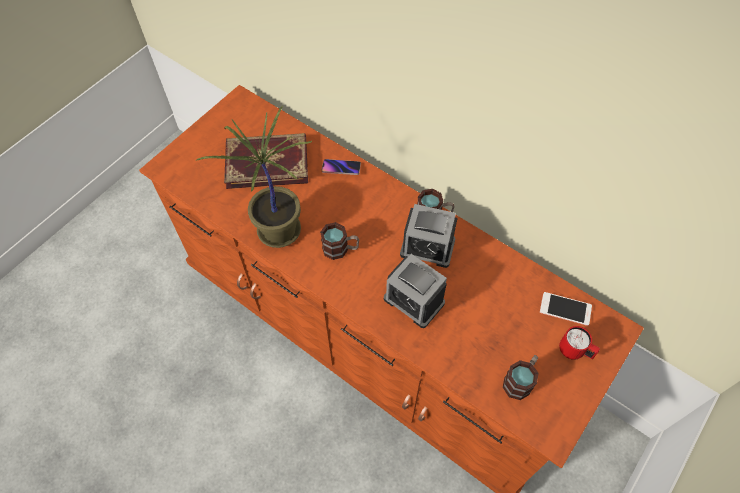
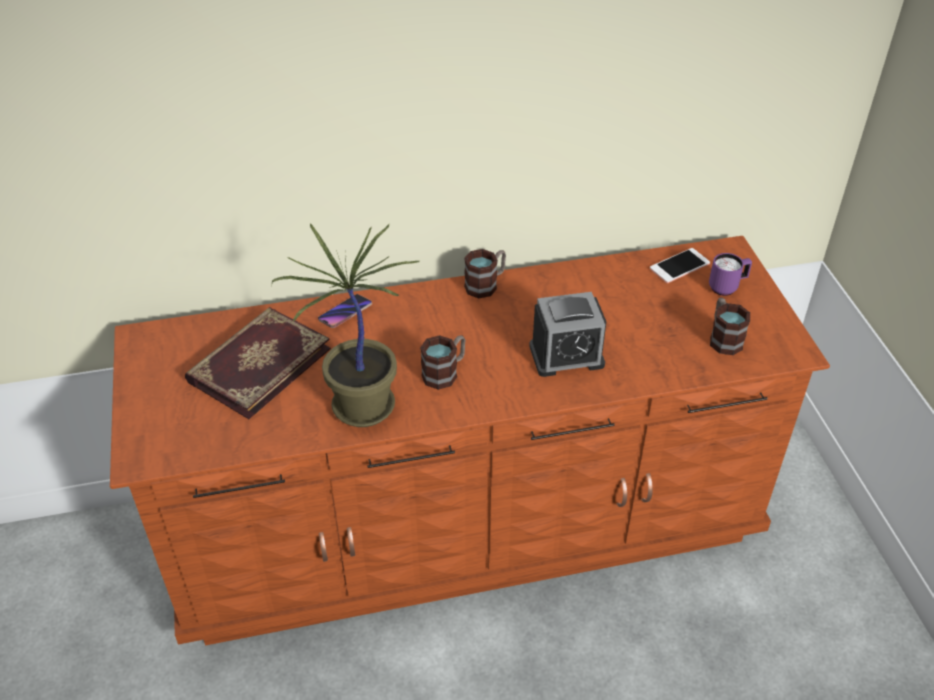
camera: 50 degrees left, 15 degrees down
alarm clock [400,204,458,268] -> none
red mug [559,326,600,360] -> purple mug [709,253,752,296]

